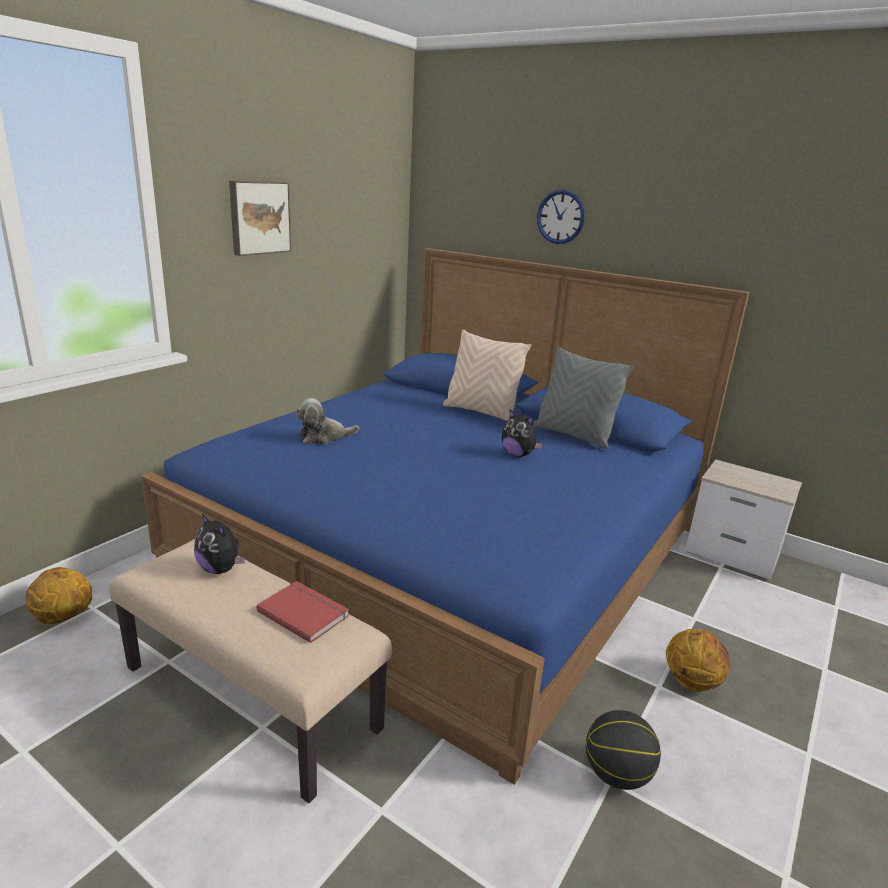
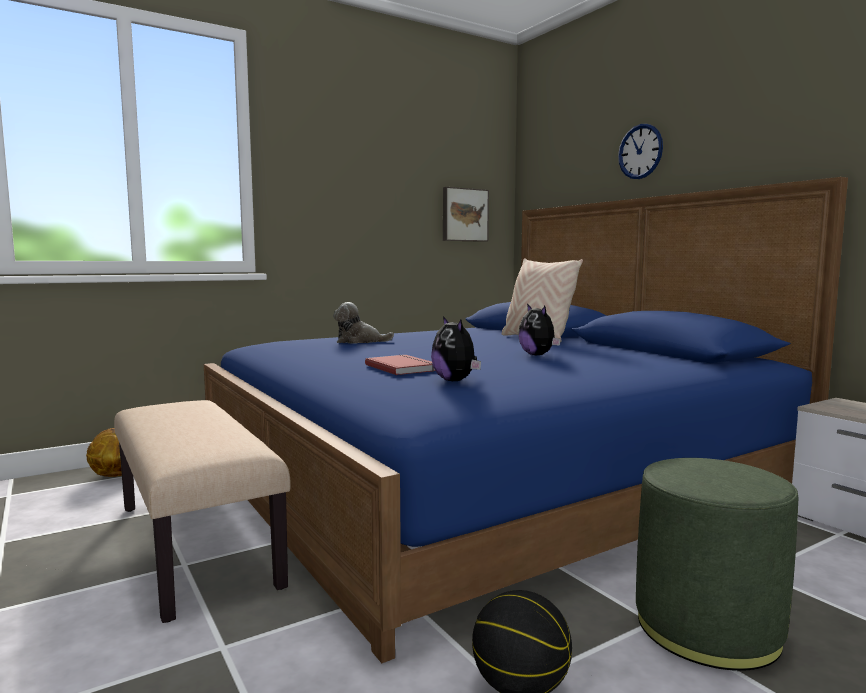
camera: 25 degrees right, 15 degrees down
plush toy [194,513,245,574] -> plush toy moved to [431,316,481,381]
picture [229,181,291,256] -> picture moved to [443,187,489,242]
red book [256,581,349,643] -> red book moved to [365,355,435,375]
grey pillow [533,346,634,449] -> none
basketball [666,629,730,692] -> green ottoman [636,458,798,671]

